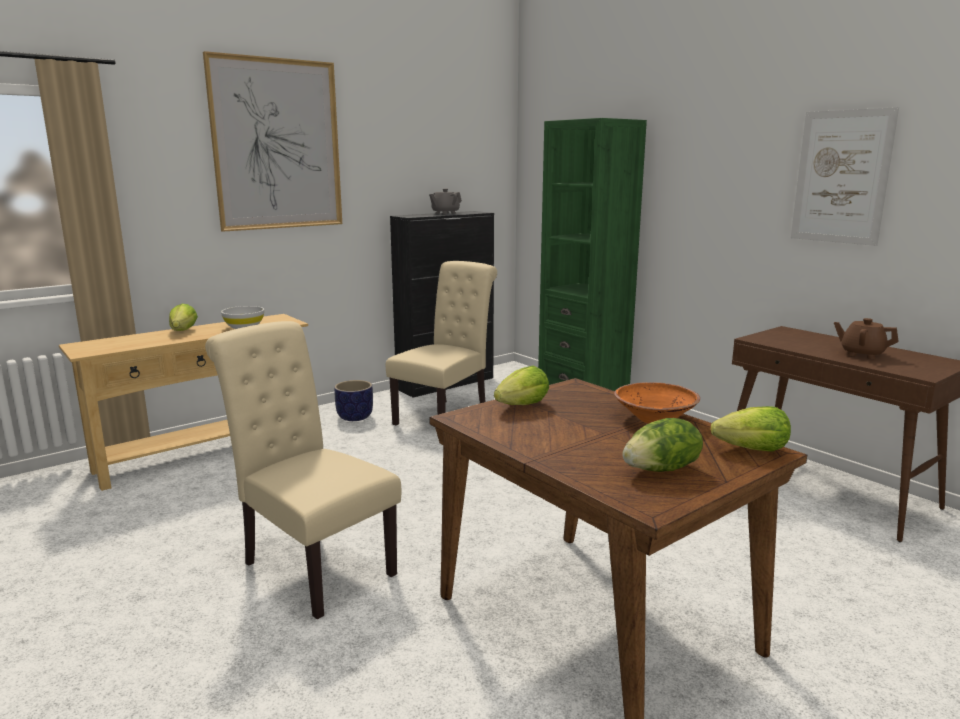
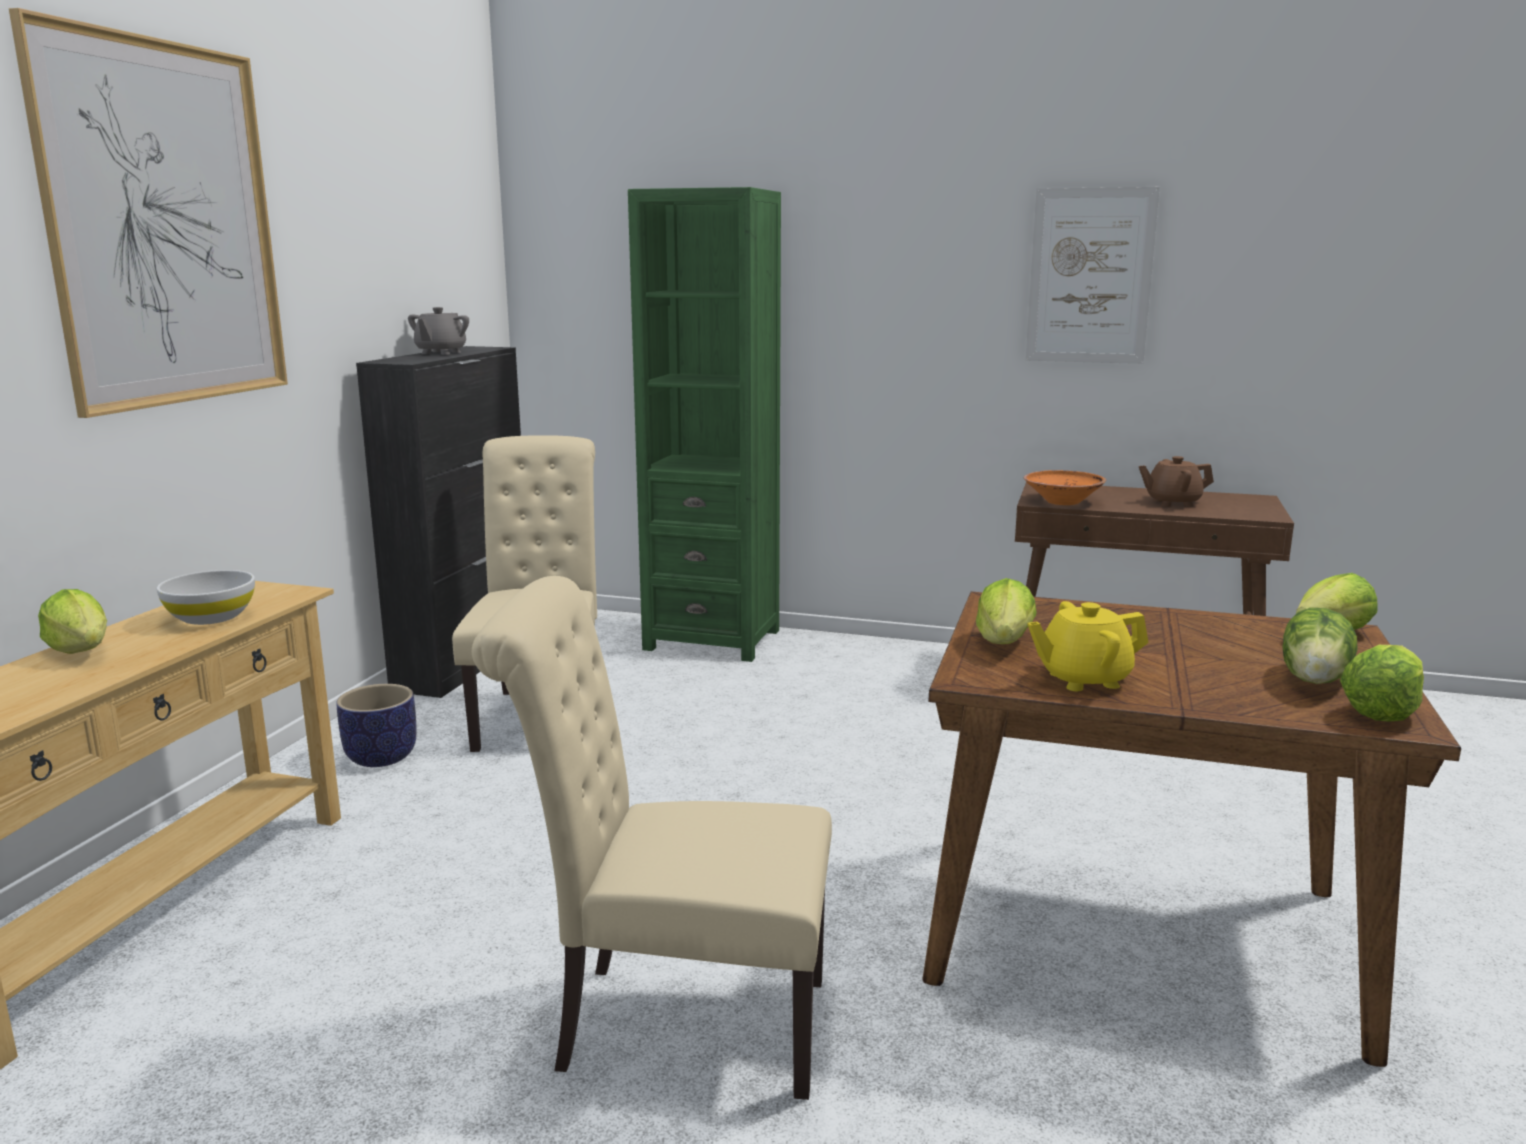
camera: 35 degrees left, 0 degrees up
orange bowl [614,382,700,424] -> orange bowl moved to [1024,470,1106,505]
none -> yellow teapot [1027,601,1149,691]
none -> lettuce [1340,645,1424,722]

